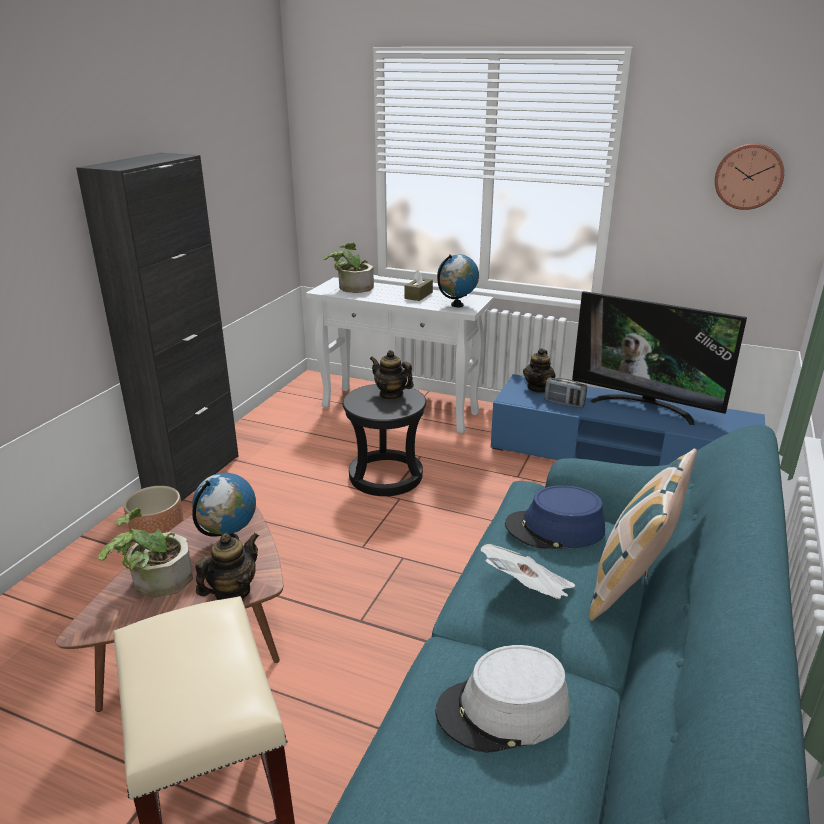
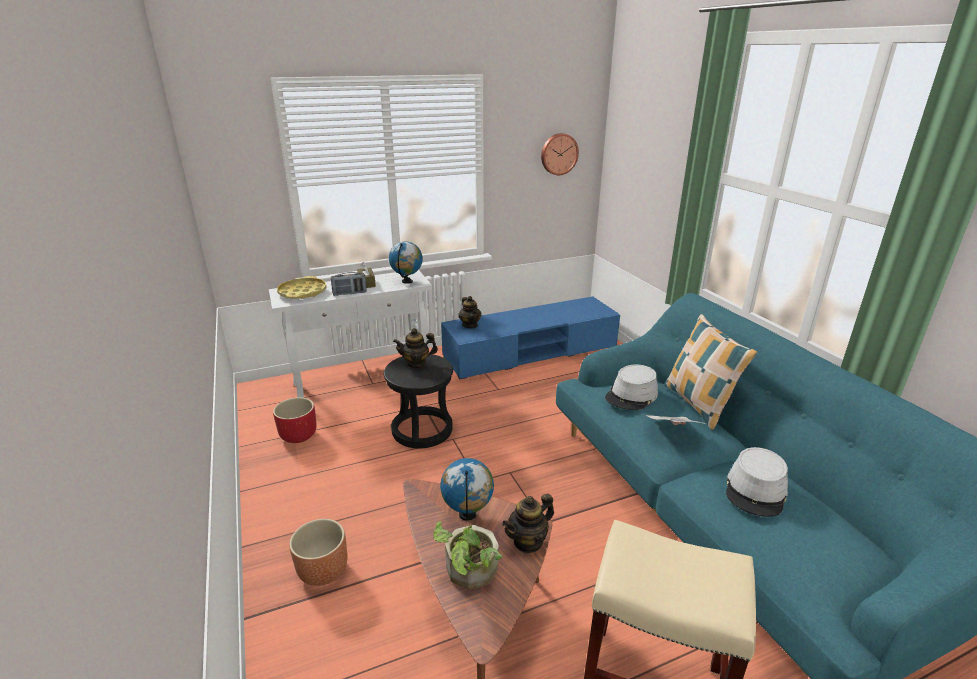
camera: 45 degrees left, 0 degrees up
black cabinet [76,153,239,501] -> none
teapot [195,532,259,600] -> teapot turned 120 degrees counterclockwise [502,494,554,554]
potted plant [323,243,374,293] -> yellow tray [277,276,327,299]
blue hat [505,485,605,549] -> grey hat [605,365,658,410]
radio [544,377,587,408] -> radio moved to [331,272,367,296]
television [572,291,747,426] -> none
none -> red planter [273,397,317,443]

